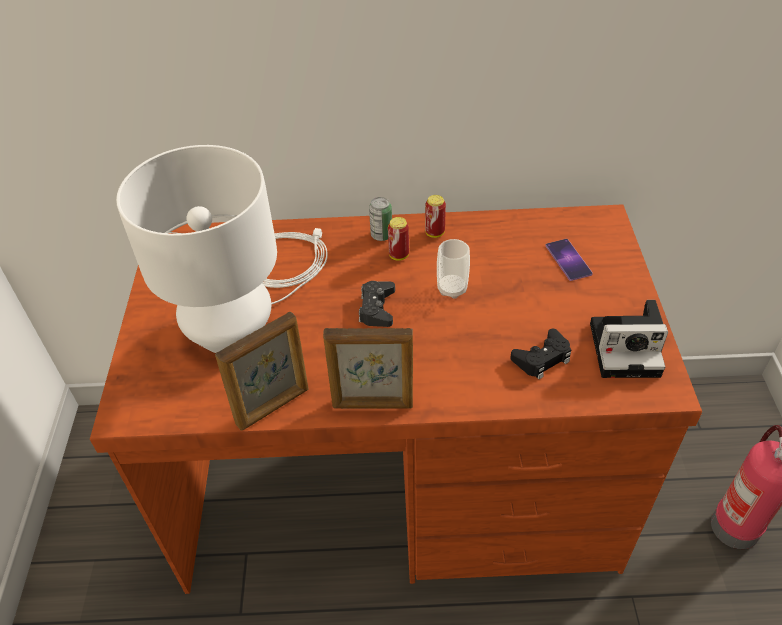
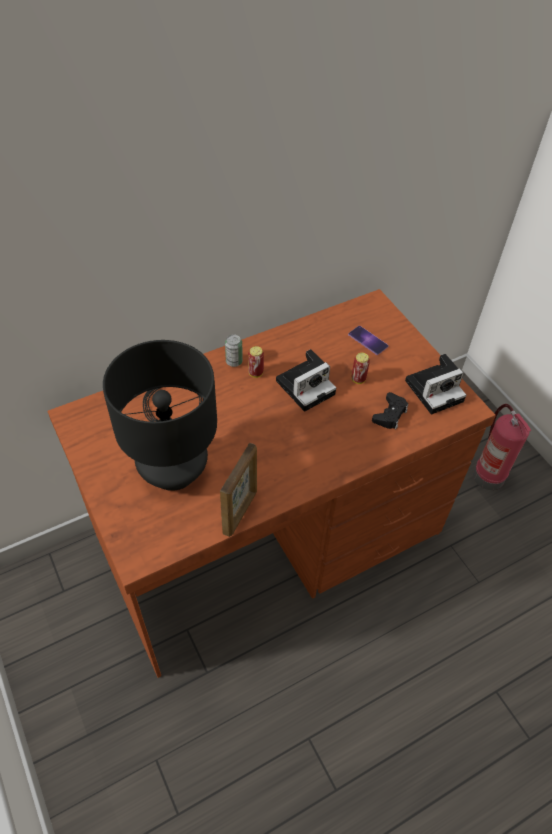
camera: 30 degrees left, 5 degrees up
white table lamp [116,145,328,353] -> black table lamp [103,340,217,491]
picture frame [323,328,413,409] -> none
black game controller [359,281,395,327] -> none
can [425,195,446,238] -> can moved to [352,353,370,384]
cup [437,239,470,299] -> camera [276,349,336,412]

